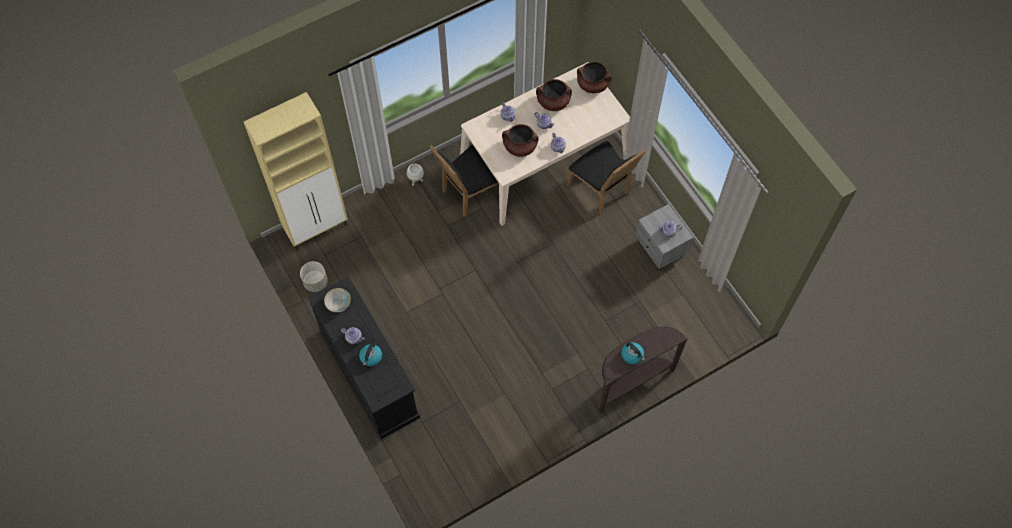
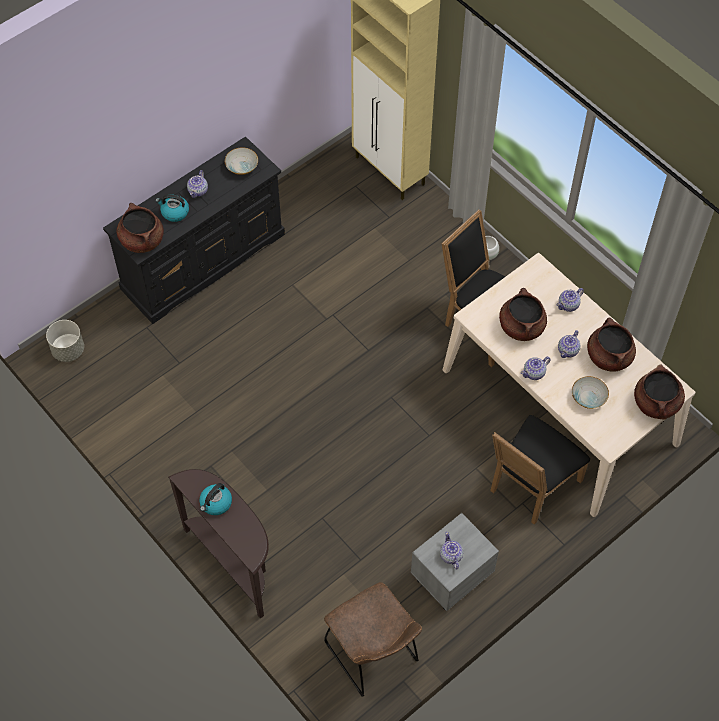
camera: 80 degrees right, 5 degrees down
grey planter [300,261,328,292] -> grey planter moved to [46,320,84,362]
none -> brown cooking pot [117,203,164,253]
none -> brown chair [324,582,422,697]
none -> bowl [572,376,609,409]

